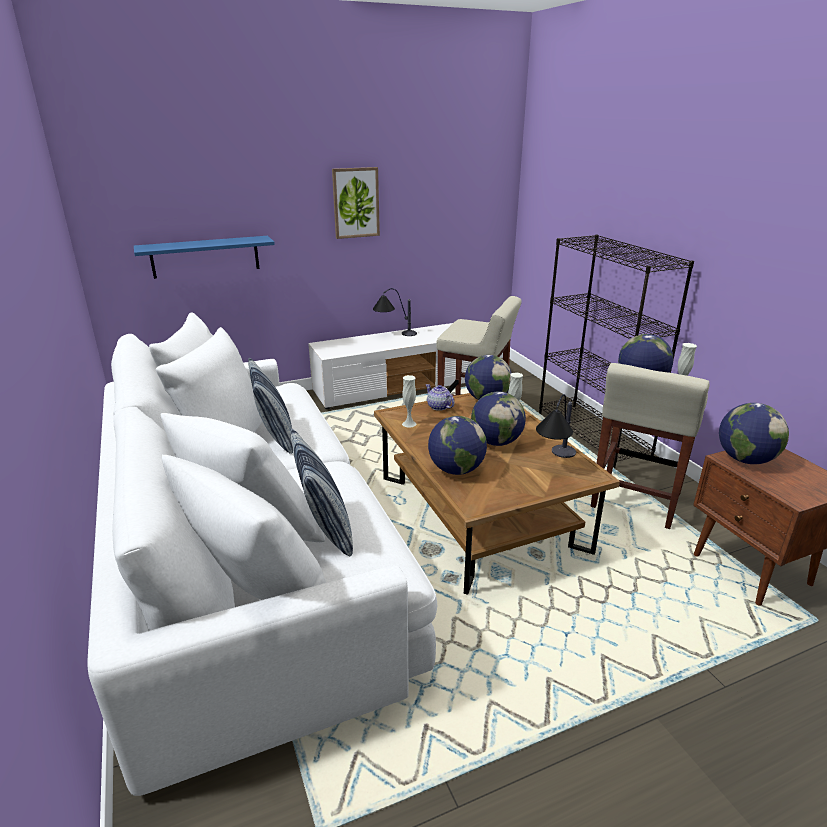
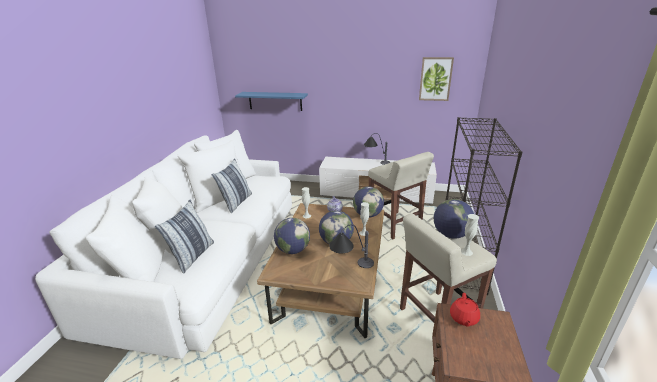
camera: 35 degrees right, 0 degrees up
picture [332,167,380,239] -> picture moved to [419,57,454,101]
globe [719,403,789,464] -> red teapot [450,293,480,326]

